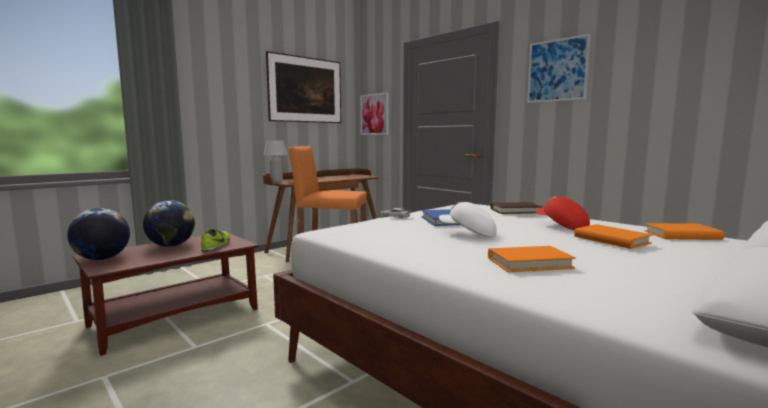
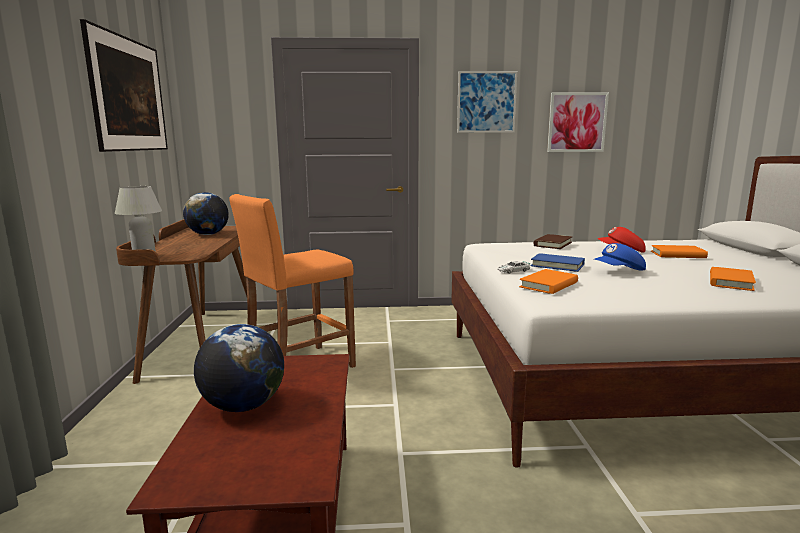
camera: 50 degrees left, 5 degrees up
globe [67,208,130,260] -> globe moved to [183,192,229,235]
shoe [201,229,230,251] -> none
picture [360,92,389,135] -> picture moved to [547,93,609,152]
white cap [439,202,497,237] -> blue cap [594,243,646,271]
orange book [645,223,724,240] -> orange book moved to [519,269,578,294]

